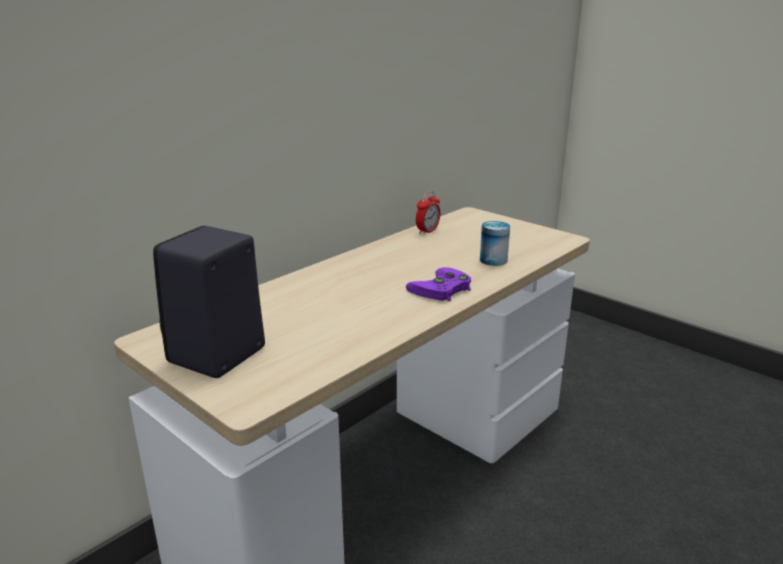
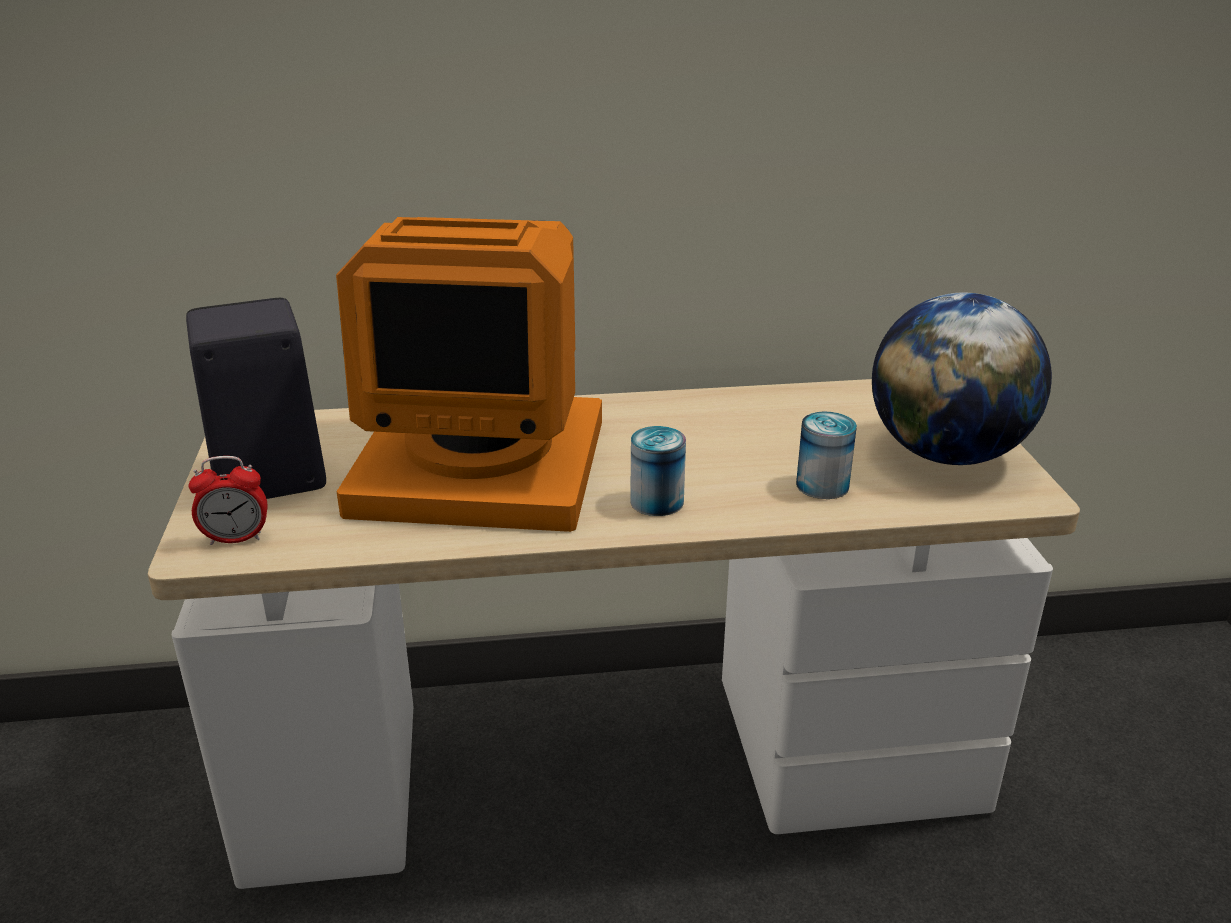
camera: 40 degrees right, 5 degrees up
purple game controller [406,267,471,302] -> can [630,426,686,516]
alarm clock [416,191,440,235] -> alarm clock moved to [188,456,267,545]
none -> monitor [336,217,602,532]
none -> globe [872,292,1052,465]

